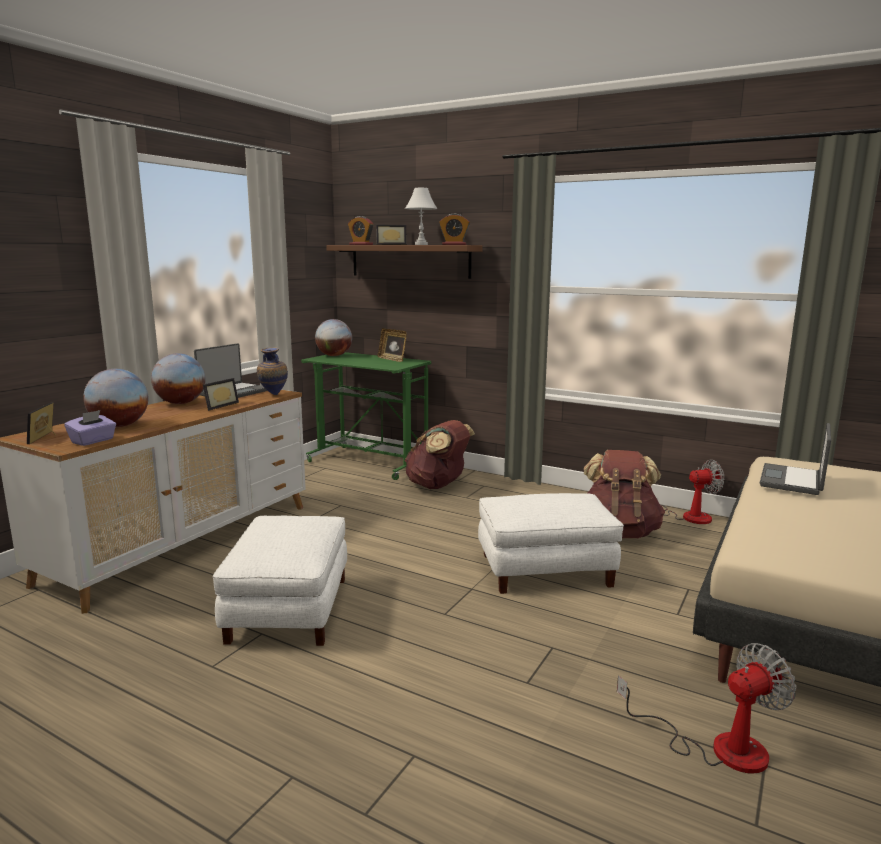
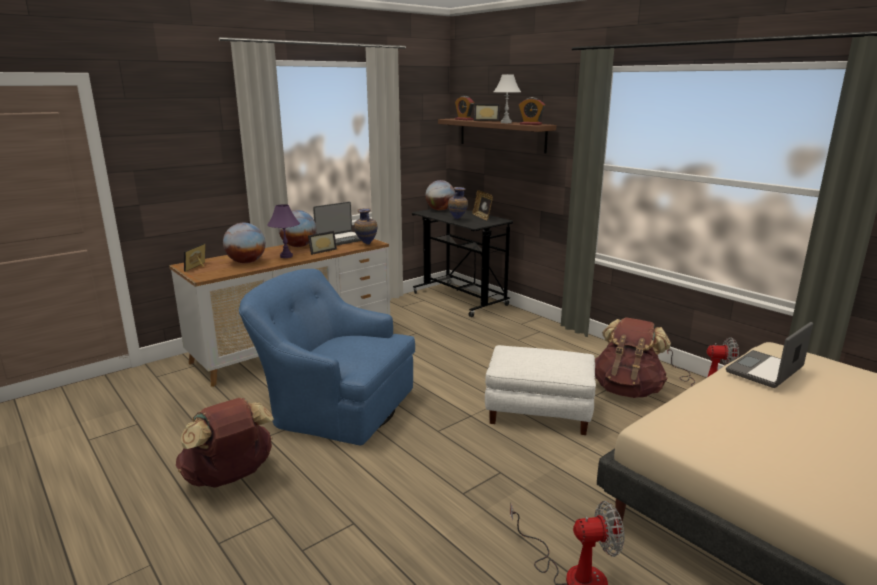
camera: 20 degrees right, 5 degrees up
purple tissue box [64,410,116,446] -> none
white ottoman [213,516,347,646] -> blue armchair [239,269,415,446]
green desk [301,352,431,480] -> black desk [412,208,513,317]
brown backpack [405,420,475,489] -> brown backpack moved to [176,398,274,488]
none -> purple table lamp [268,204,300,258]
none -> vase [448,187,468,219]

